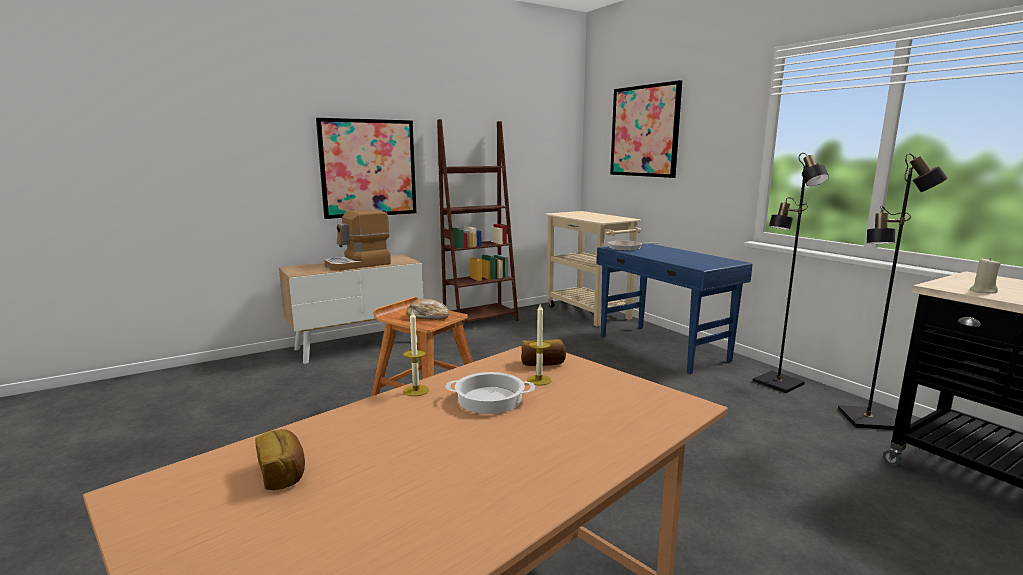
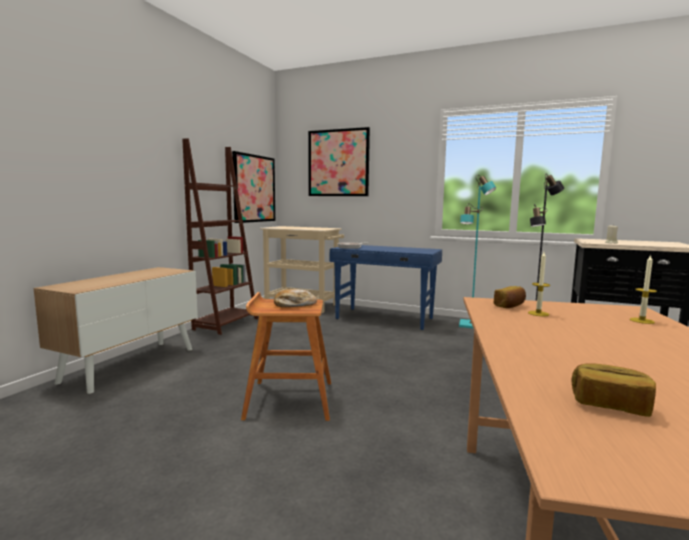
camera: 35 degrees left, 5 degrees down
picture [316,118,417,219] -> picture moved to [232,151,275,223]
coffee machine [324,210,391,271] -> none
candle [403,310,429,396] -> candle moved to [630,254,657,324]
cooking pot [446,372,535,414] -> none
black floor lamp [753,153,829,393] -> turquoise floor lamp [459,175,496,329]

